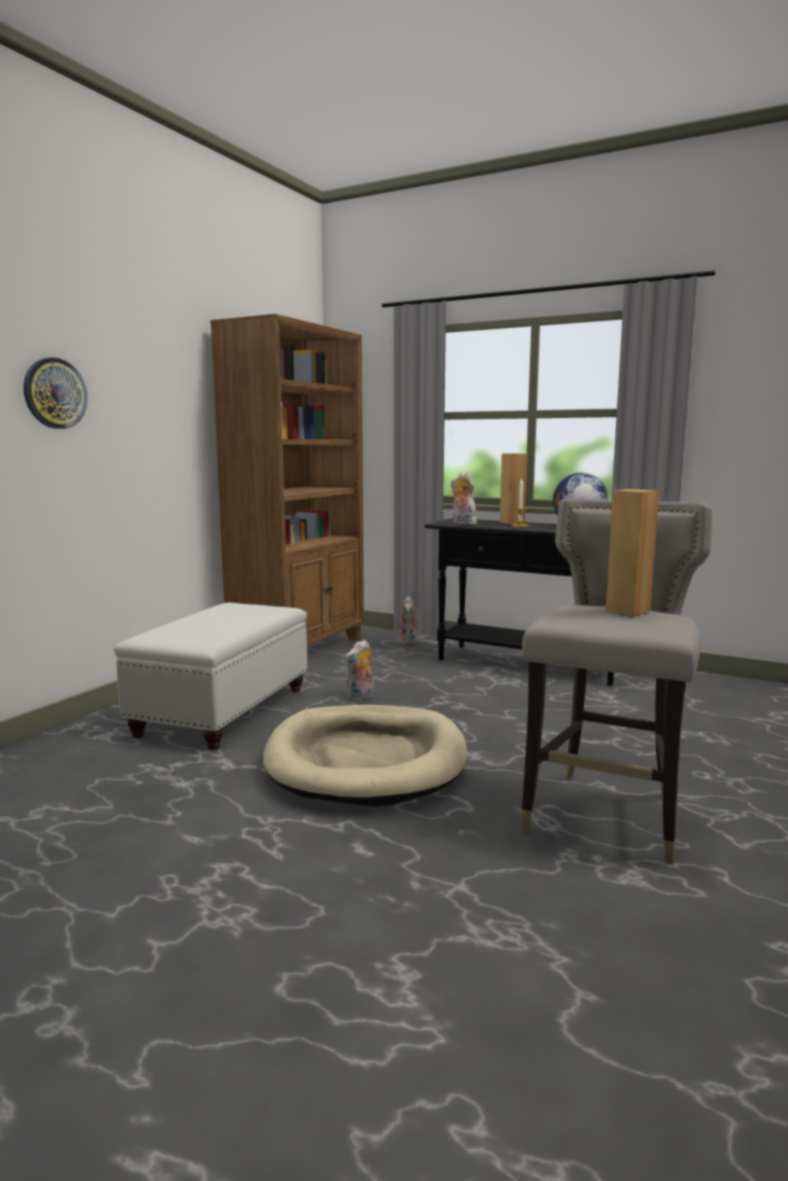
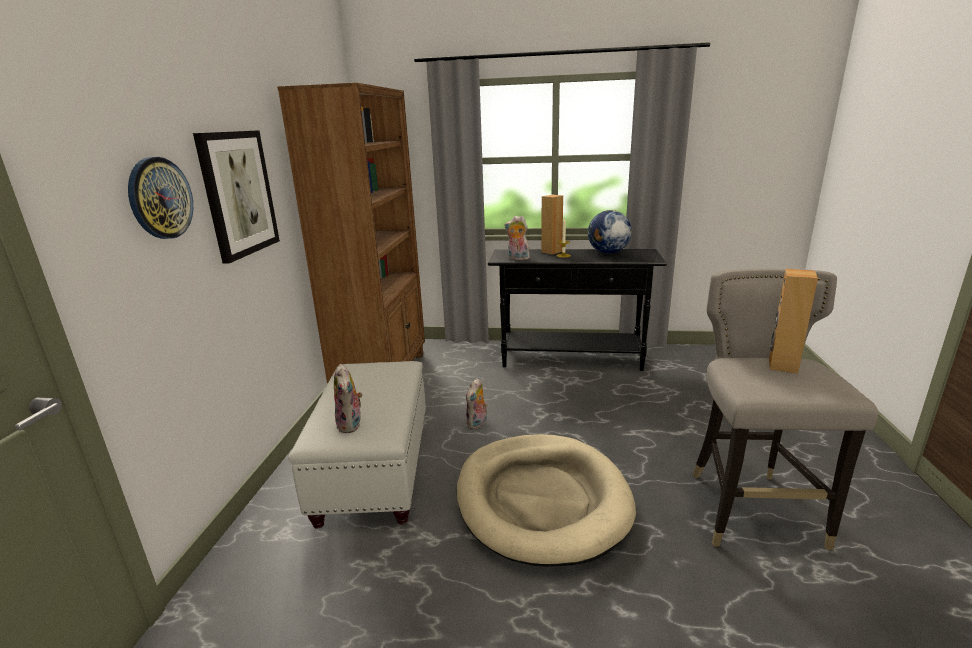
camera: 20 degrees left, 10 degrees up
plush toy [399,596,420,644] -> plush toy moved to [334,364,363,433]
none -> picture [193,130,280,263]

